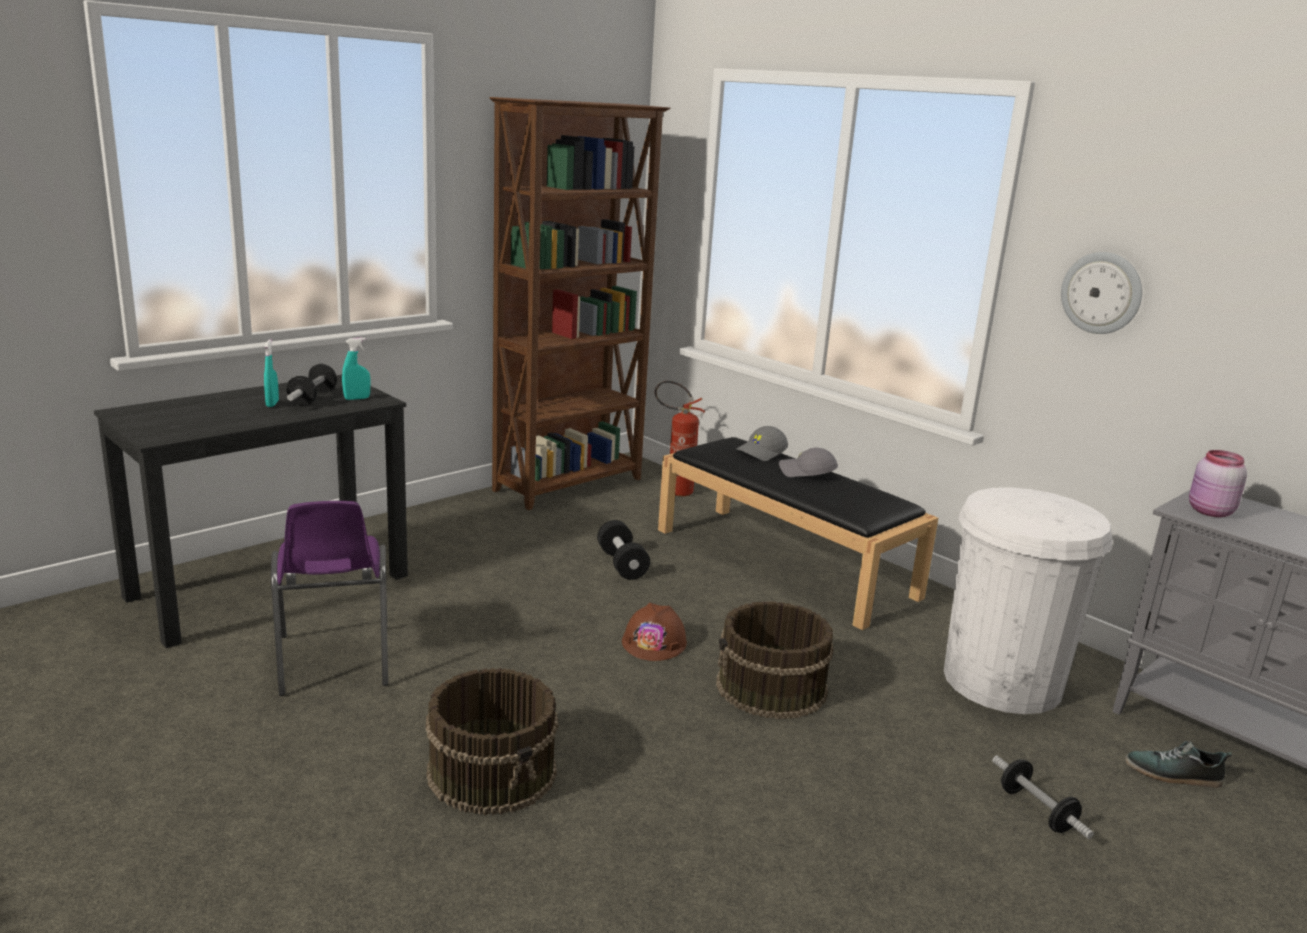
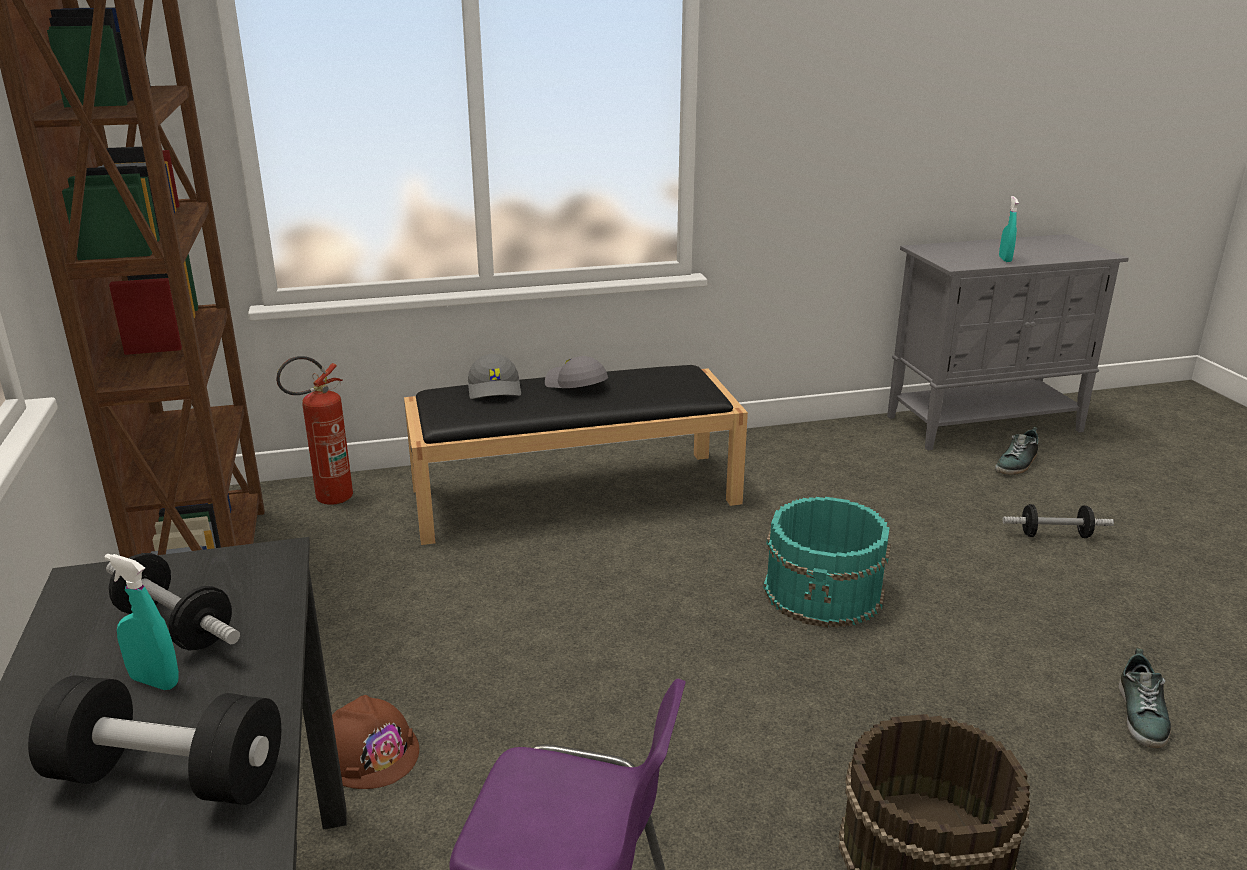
camera: 60 degrees left, 5 degrees up
turquoise spray bottle [342,338,371,400] -> turquoise spray bottle moved to [999,196,1019,262]
black dumbbell [597,520,650,580] -> black dumbbell moved to [28,675,281,805]
brown hard hat [622,603,687,661] -> brown hard hat moved to [332,695,419,789]
brown bucket [716,601,834,719] -> turquoise bucket [763,497,891,628]
grey cap [779,448,838,477] -> grey cap turned 90 degrees clockwise [545,356,608,388]
white trash can [944,487,1112,714] -> none
wall clock [1061,252,1142,334] -> none
pink jar [1189,450,1247,517] -> none
none -> shoe [1119,648,1171,749]

